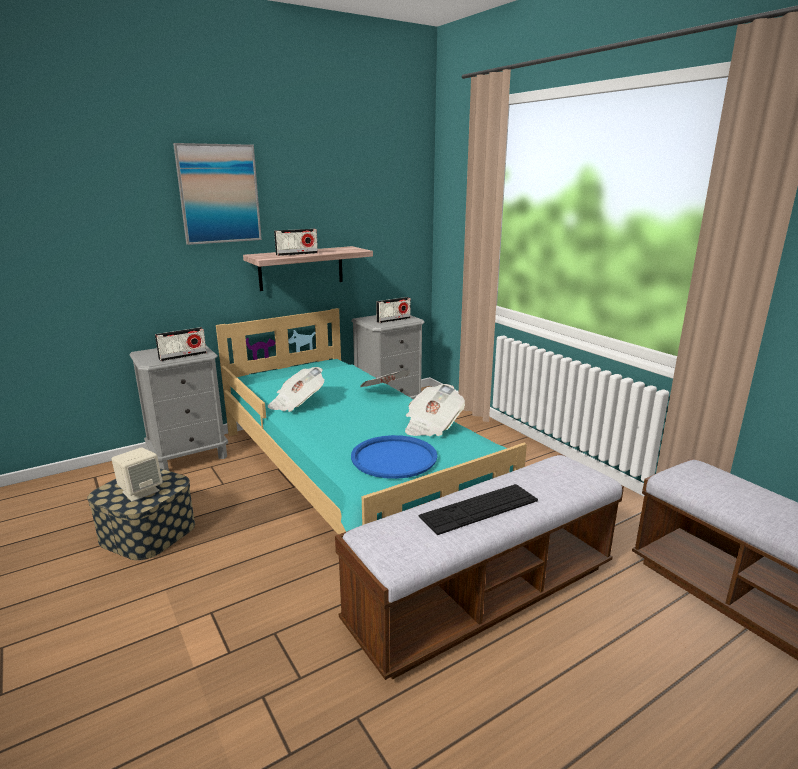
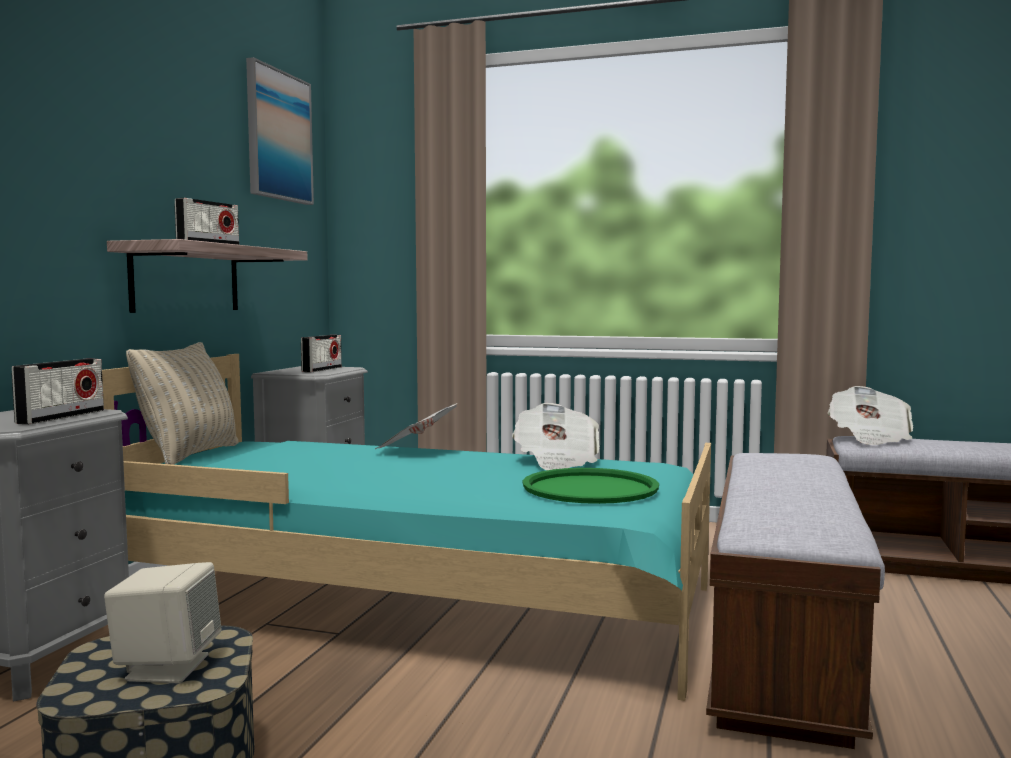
camera: 40 degrees left, 15 degrees down
picture [173,143,262,245] -> picture moved to [246,57,314,205]
newspaper [268,367,324,412] -> newspaper moved to [827,386,913,445]
blue tray [351,435,437,479] -> green tray [523,468,659,504]
keyboard [419,484,538,535] -> none
none -> beige pillow [126,342,239,465]

